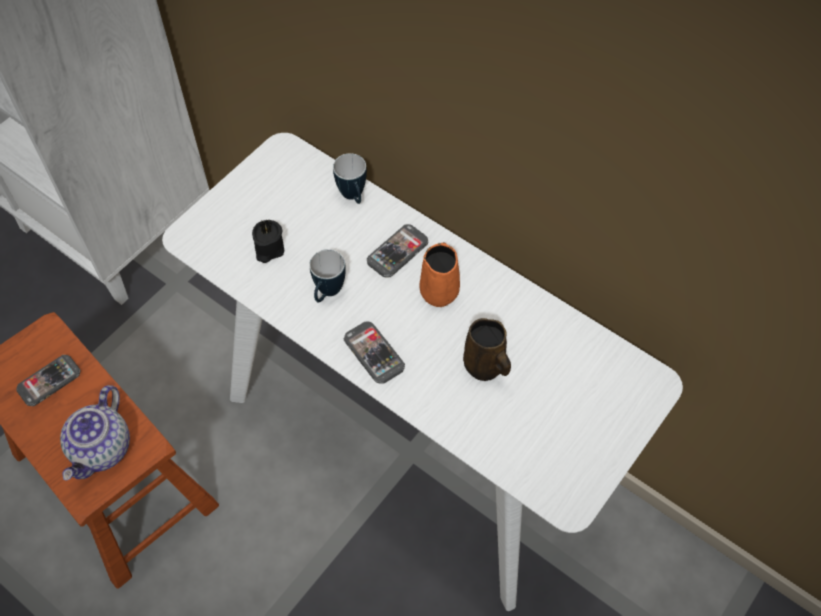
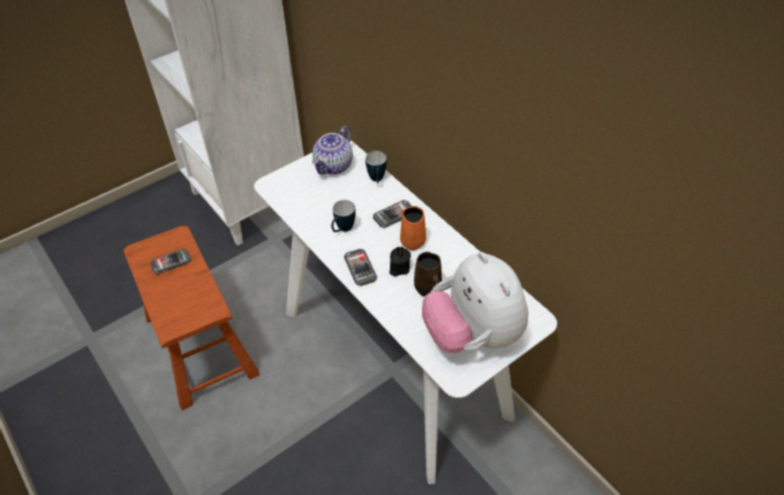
camera: 15 degrees right, 10 degrees down
teapot [60,385,130,481] -> teapot moved to [312,126,353,175]
black candle [252,220,284,263] -> black candle moved to [390,246,411,277]
none -> plush toy [422,252,528,353]

